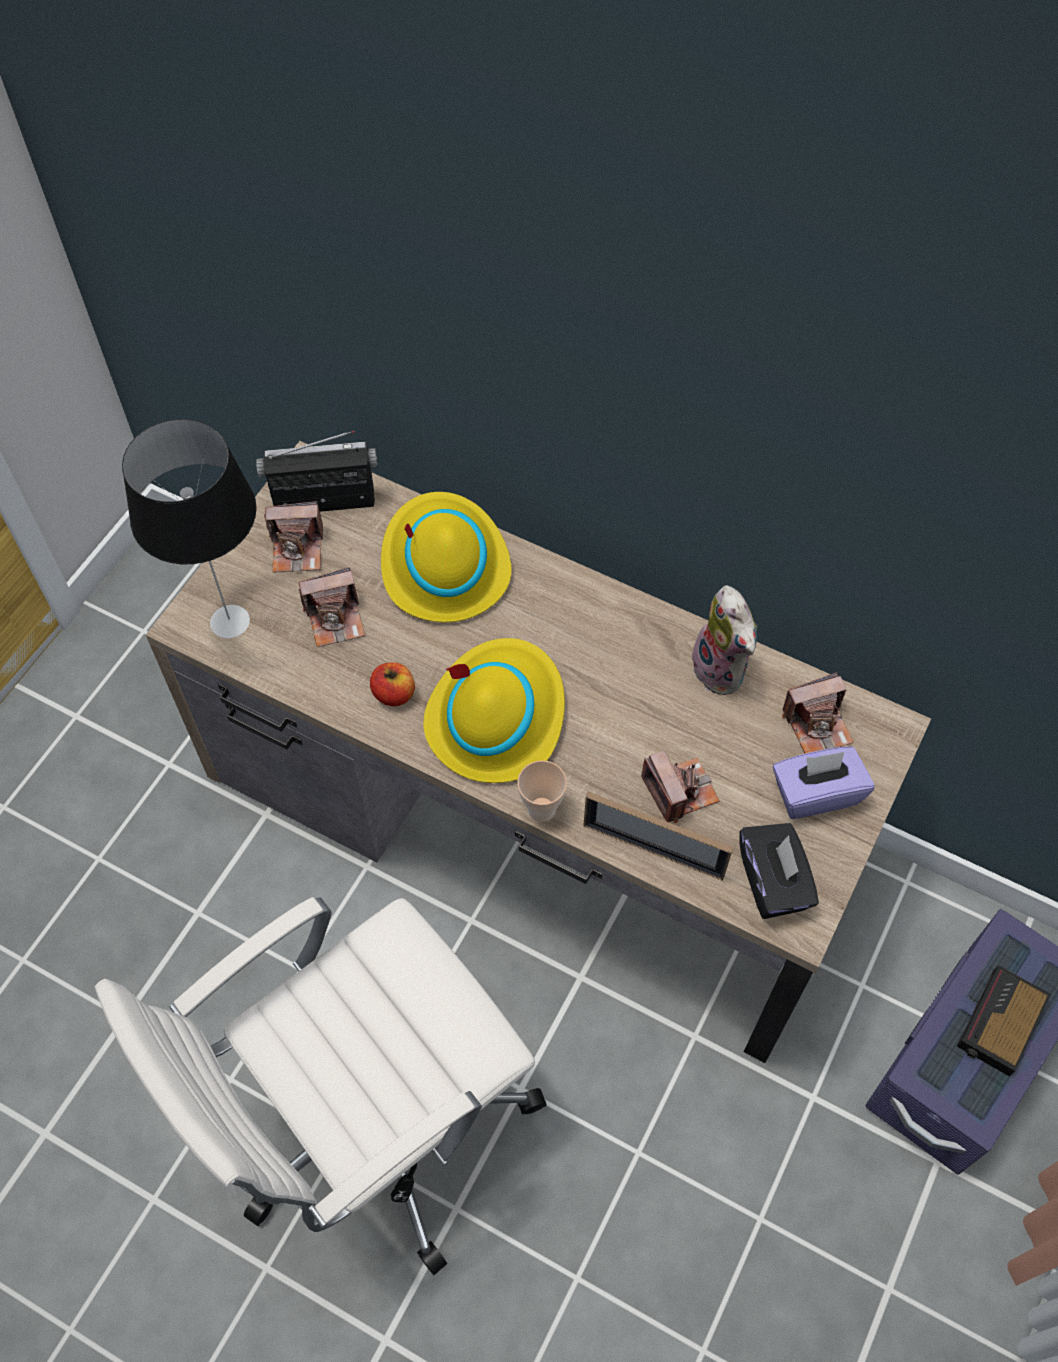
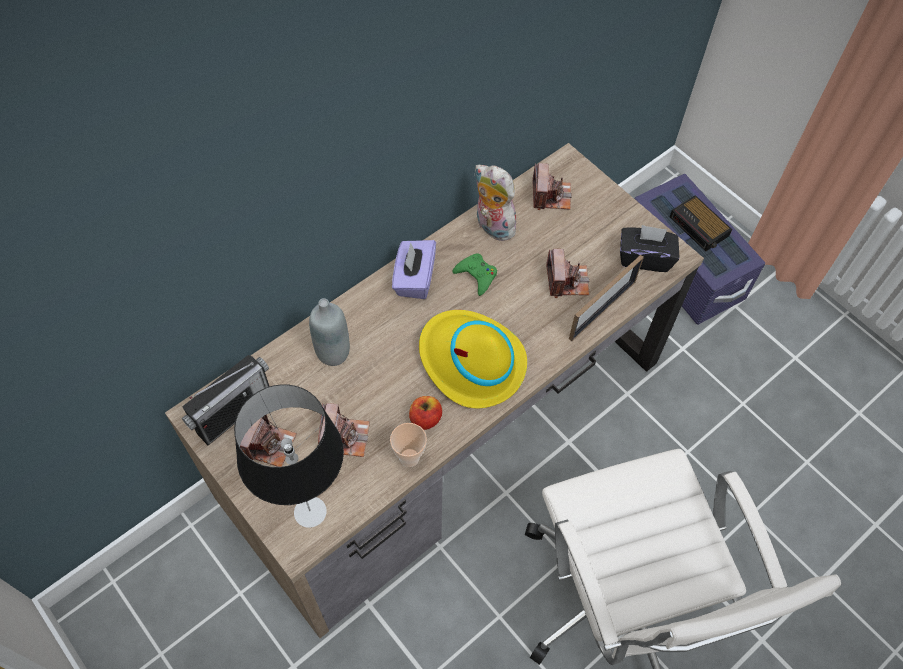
camera: 70 degrees left, 0 degrees up
radio [256,430,377,512] -> radio turned 150 degrees counterclockwise [182,355,270,445]
yellow hat [381,492,511,622] -> grey bottle [309,298,350,366]
cup [517,760,567,822] -> cup moved to [390,423,427,467]
camera [641,751,720,823] -> camera turned 90 degrees clockwise [546,249,589,298]
plush toy [692,585,757,695] -> plush toy turned 135 degrees counterclockwise [475,165,516,241]
purple tissue box [773,747,875,819] -> purple tissue box moved to [392,240,436,299]
none -> green game controller [452,253,497,296]

